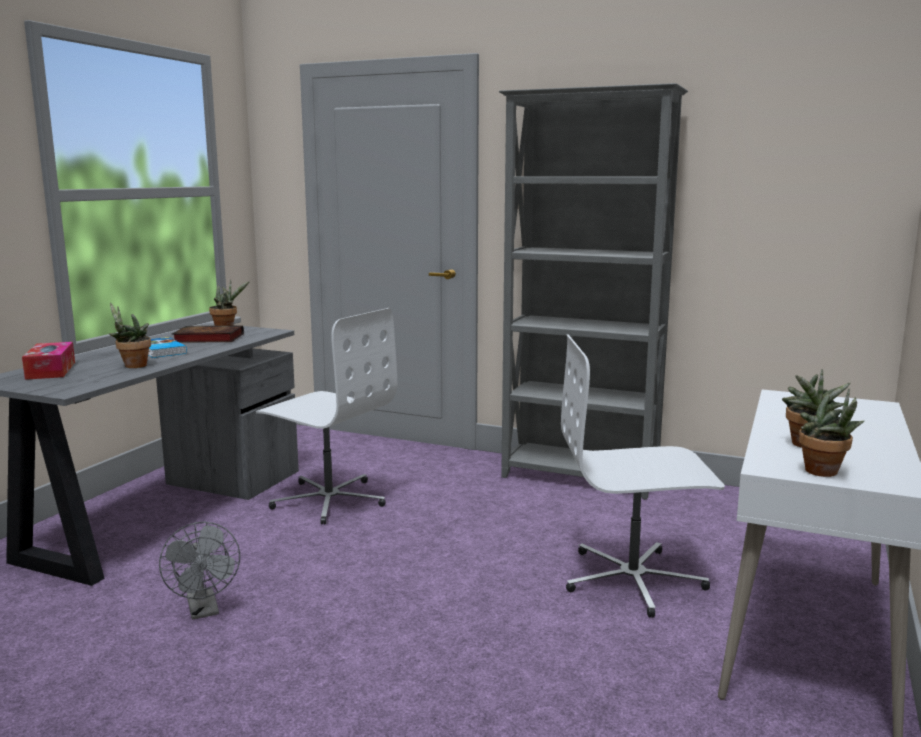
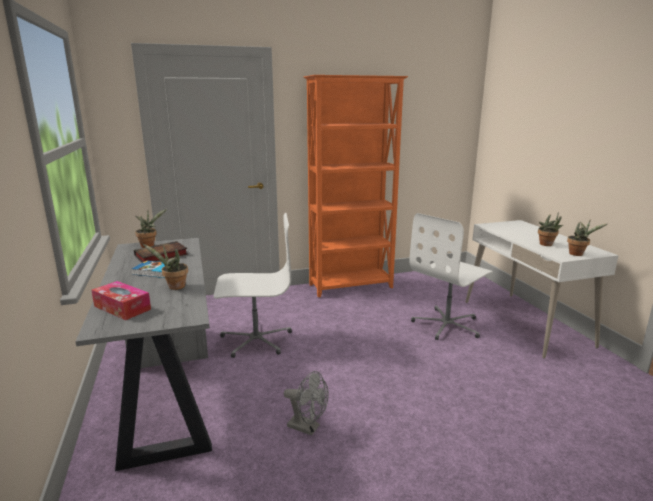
camera: 40 degrees left, 5 degrees up
grey bookcase [499,83,688,500] -> orange bookcase [304,75,408,297]

